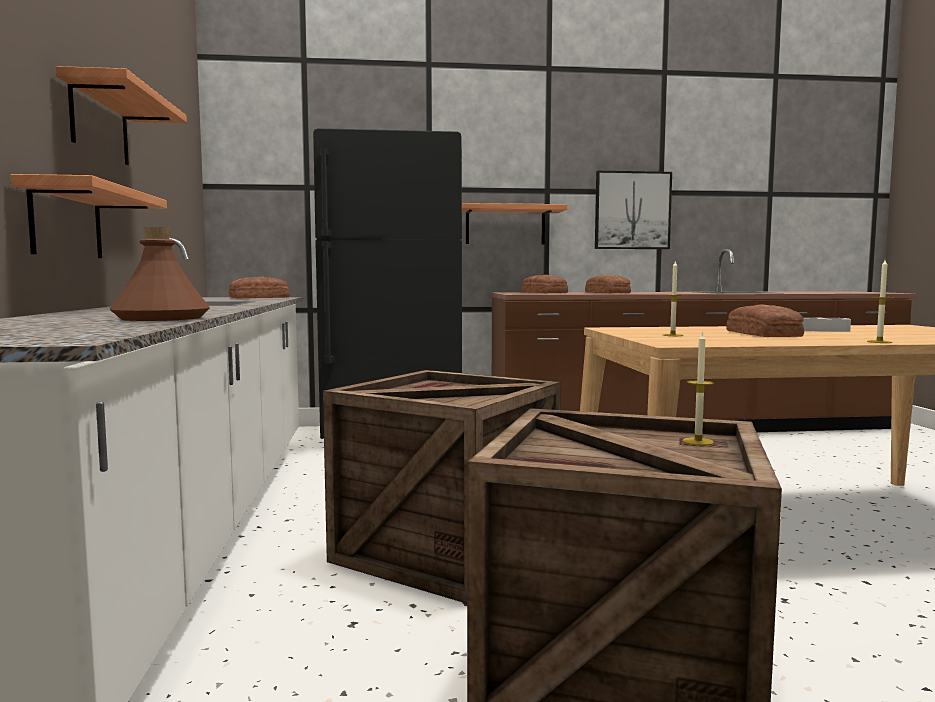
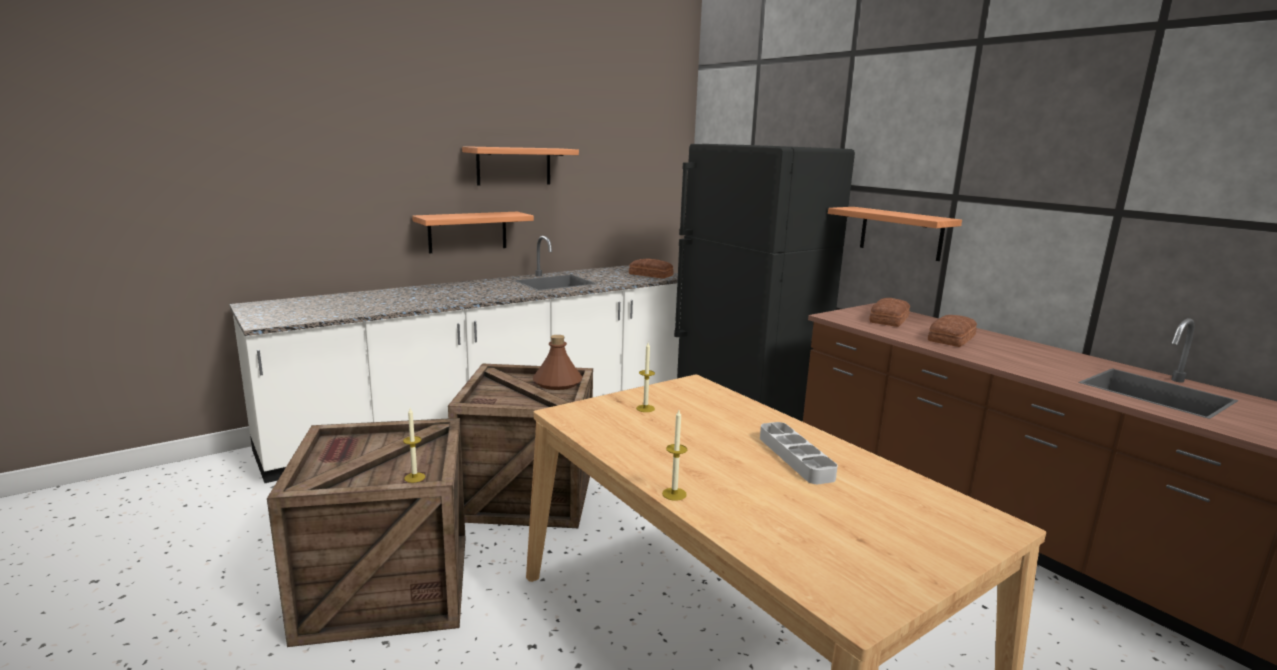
camera: 60 degrees right, 10 degrees up
brown bottle [109,227,210,321] -> brown bottle moved to [533,335,582,390]
picture [595,171,672,249] -> none
bread [726,304,804,337] -> none

